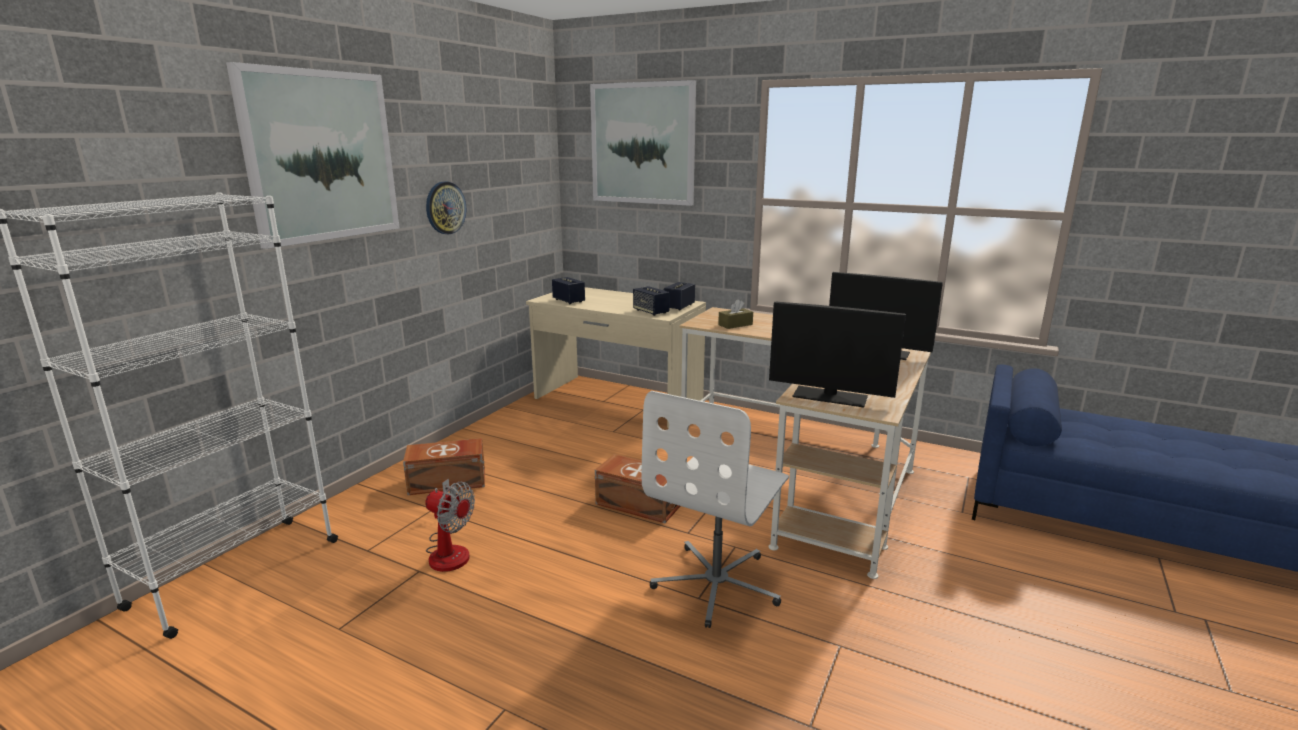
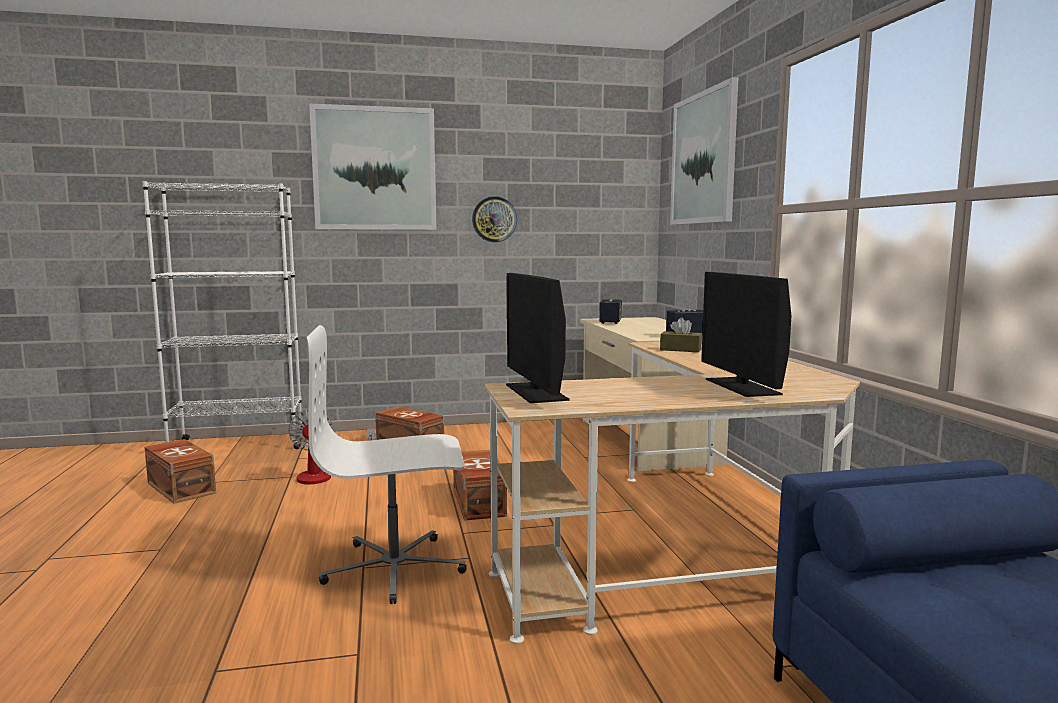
camera: 50 degrees right, 10 degrees down
speaker [633,286,670,316] -> none
none -> brown storage box [144,439,216,504]

